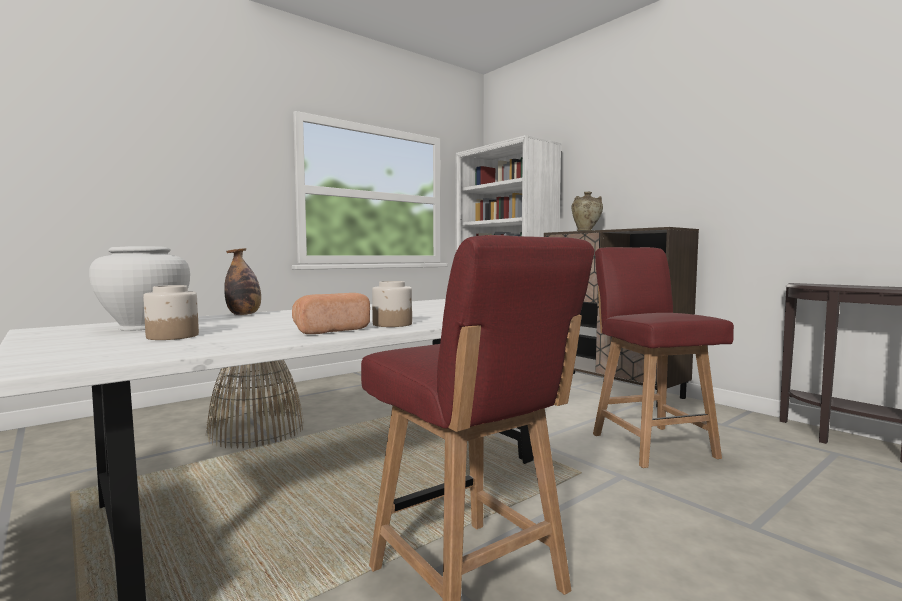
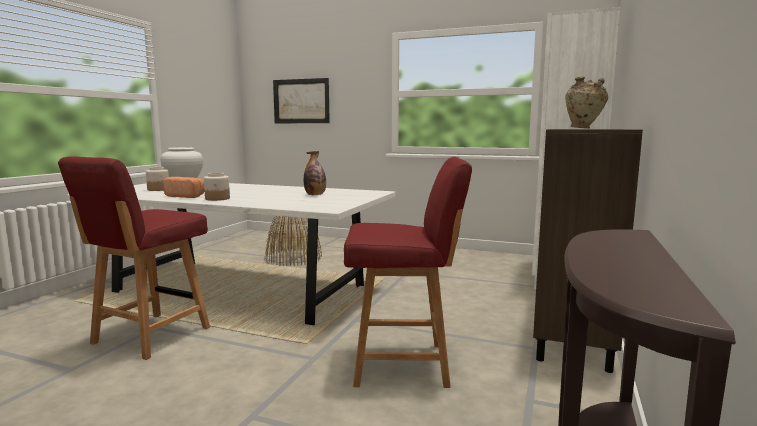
camera: 60 degrees right, 5 degrees up
bottle [224,248,261,315] -> bottle moved to [304,151,326,195]
red chair [593,247,734,468] -> red chair turned 45 degrees clockwise [344,157,472,388]
none -> picture [273,78,330,123]

